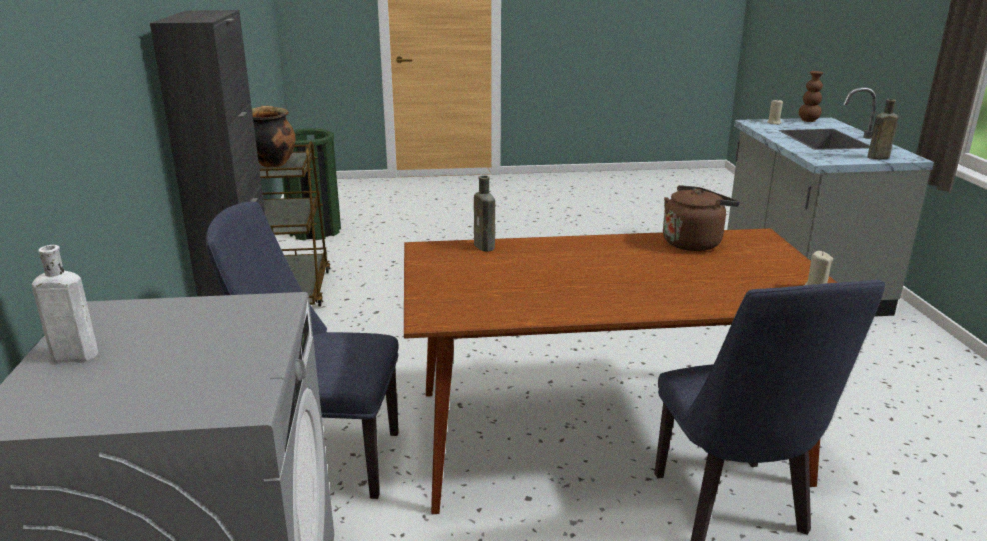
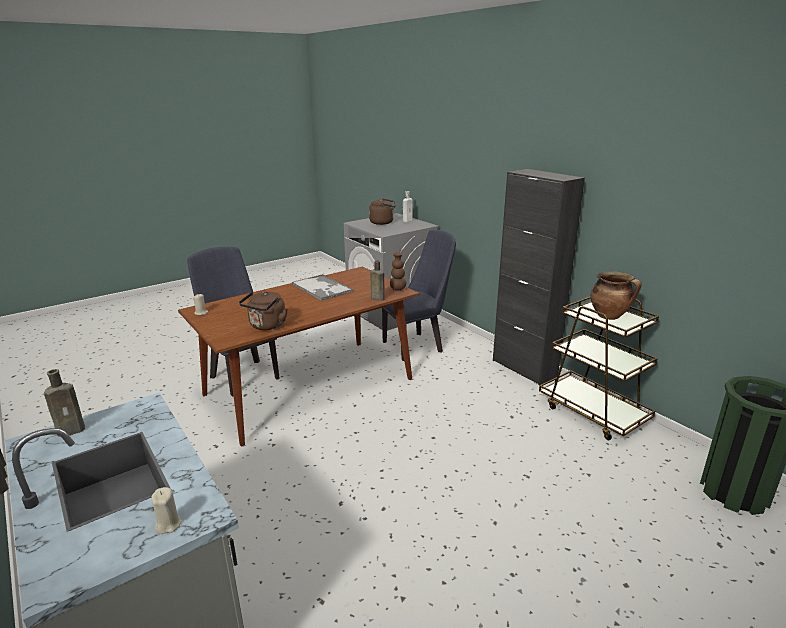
camera: 150 degrees right, 0 degrees up
brown vase [799,71,823,122] -> brown vase moved to [390,252,406,291]
none -> tray [292,274,353,301]
none -> brown kettle [369,198,396,225]

